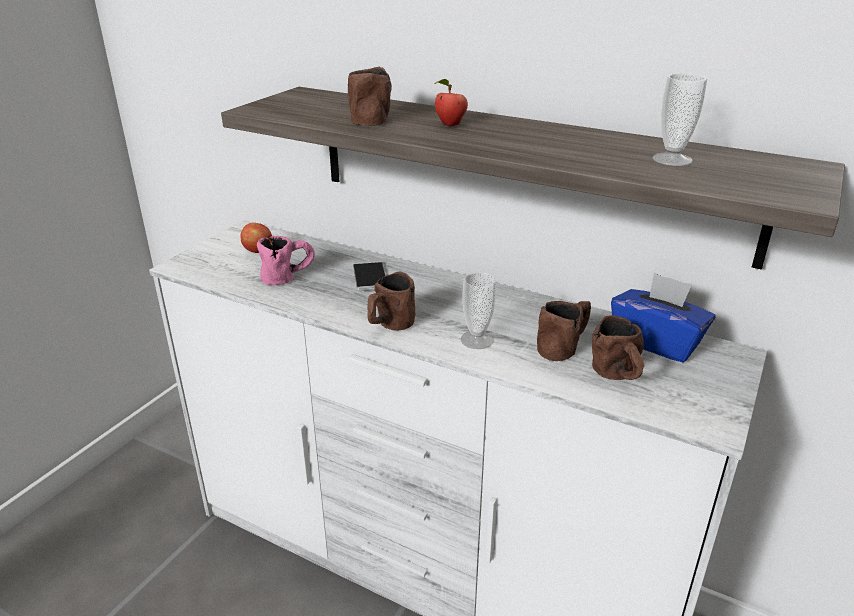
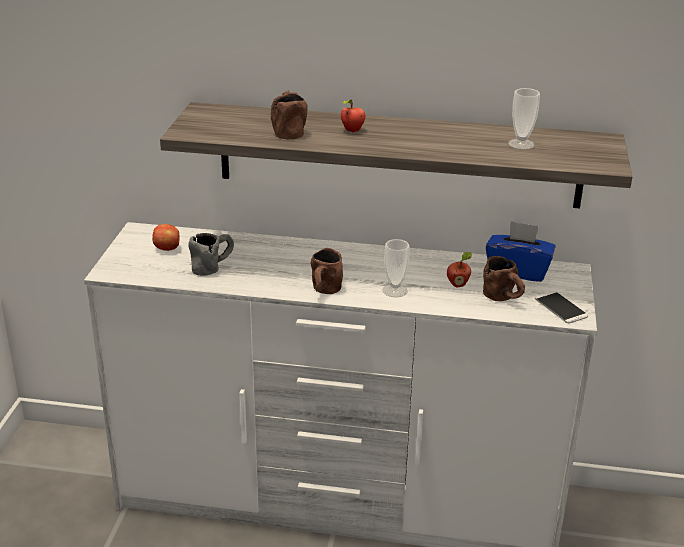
camera: 20 degrees left, 0 degrees up
pink mug [257,236,315,285] -> grey mug [188,233,234,276]
phone [353,261,386,291] -> phone moved to [535,291,588,323]
brown mug [537,301,591,361] -> apple [447,252,472,287]

